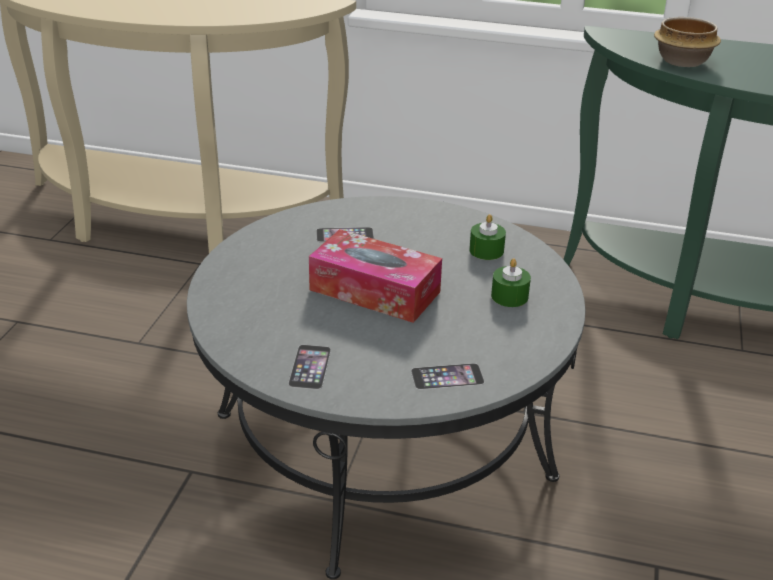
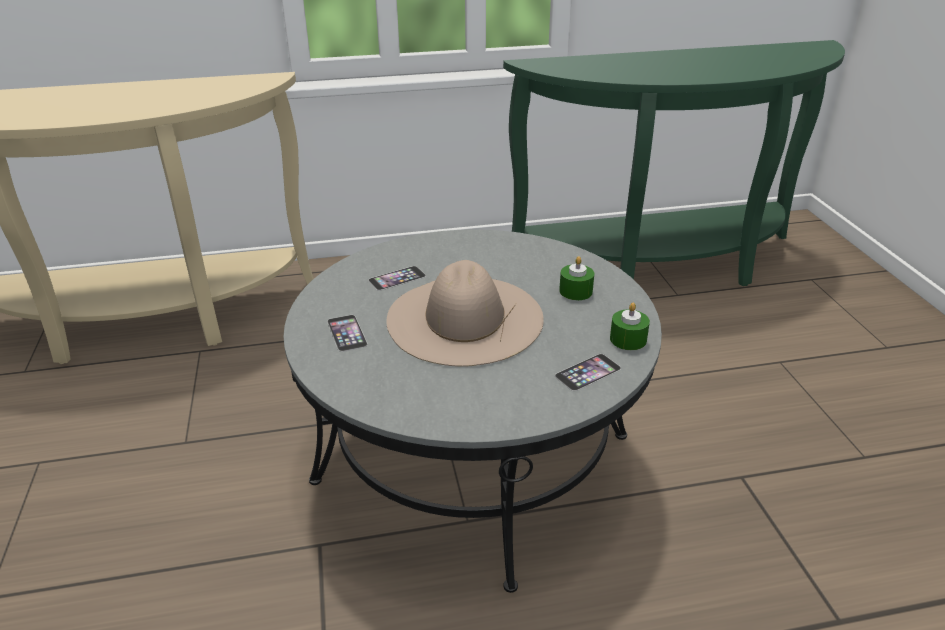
camera: 25 degrees left, 0 degrees up
phone [288,345,331,390] -> phone moved to [327,315,368,352]
tissue box [309,229,442,323] -> beige hat [387,260,544,367]
green candle [469,214,506,260] -> green candle moved to [610,302,650,350]
bowl [654,17,721,67] -> none

